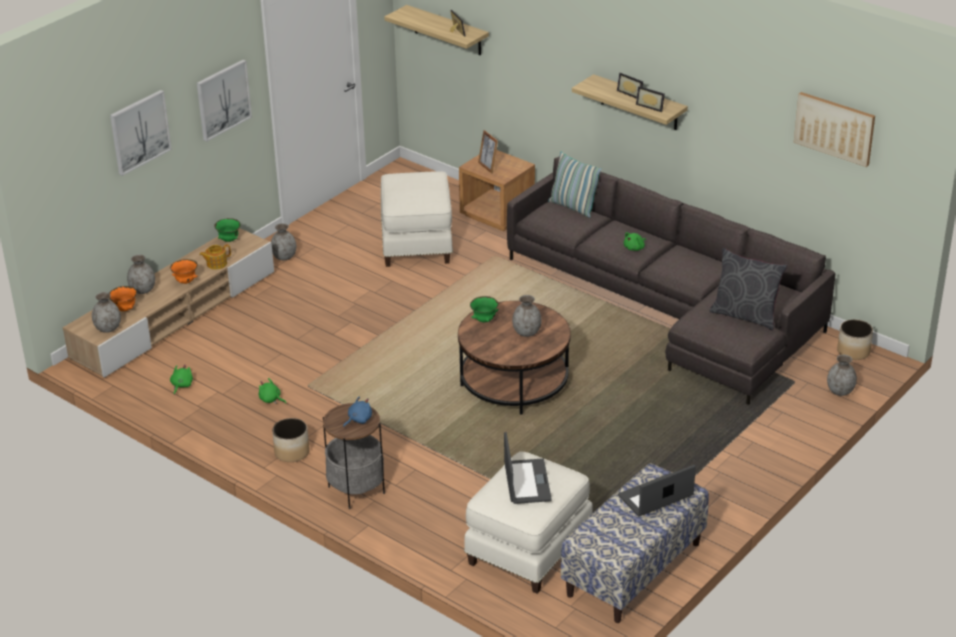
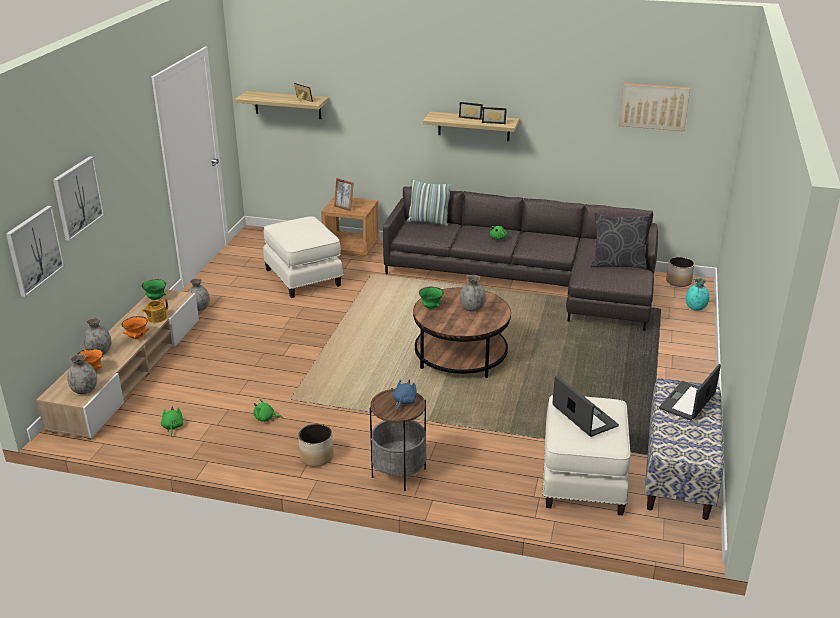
camera: 25 degrees left, 5 degrees down
picture [197,60,252,141] -> picture moved to [6,206,65,297]
grey vase [827,355,857,396] -> turquoise vase [686,278,709,311]

